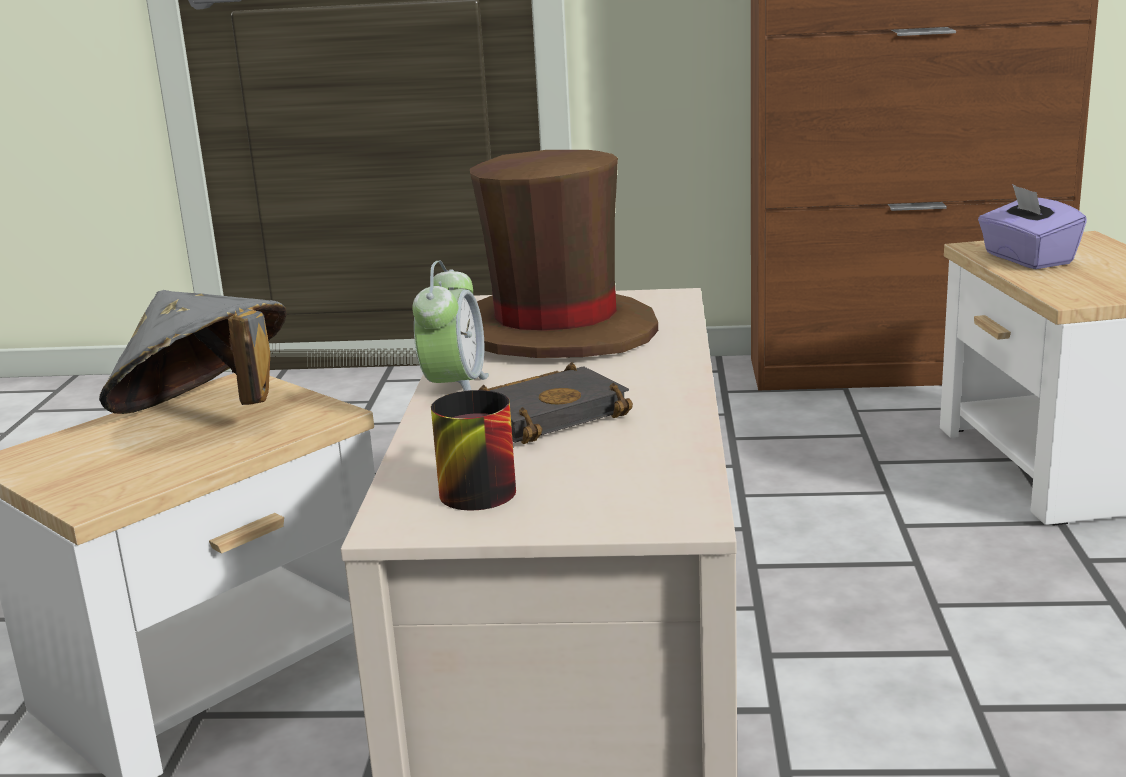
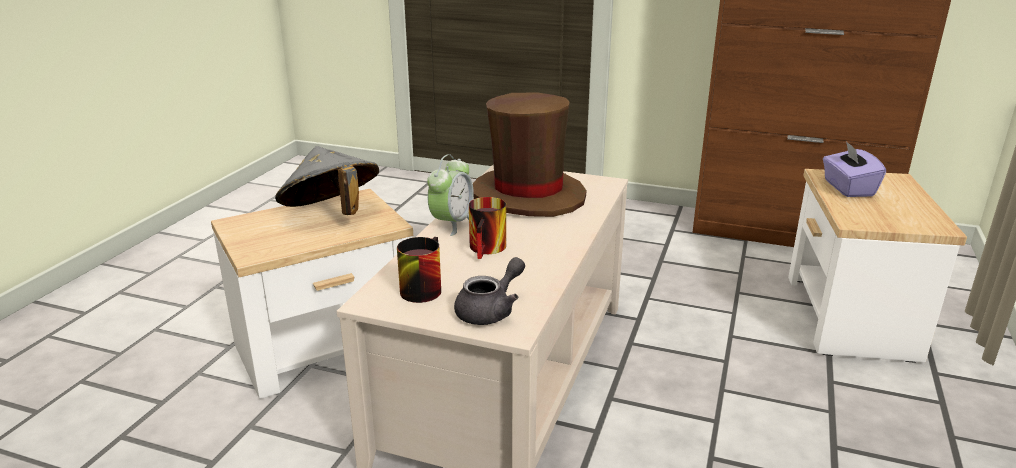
camera: 15 degrees right, 5 degrees up
black book [479,362,633,444] -> mug [469,197,506,259]
none -> grey teapot [454,257,525,325]

